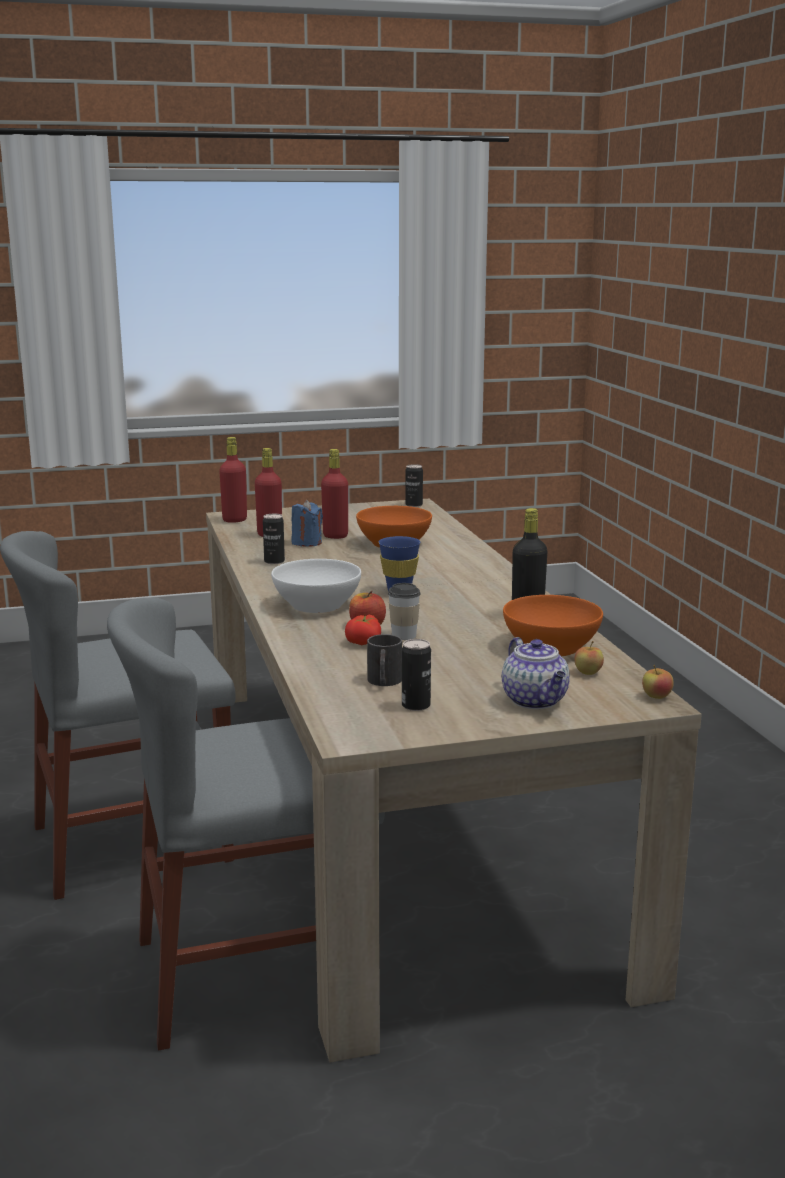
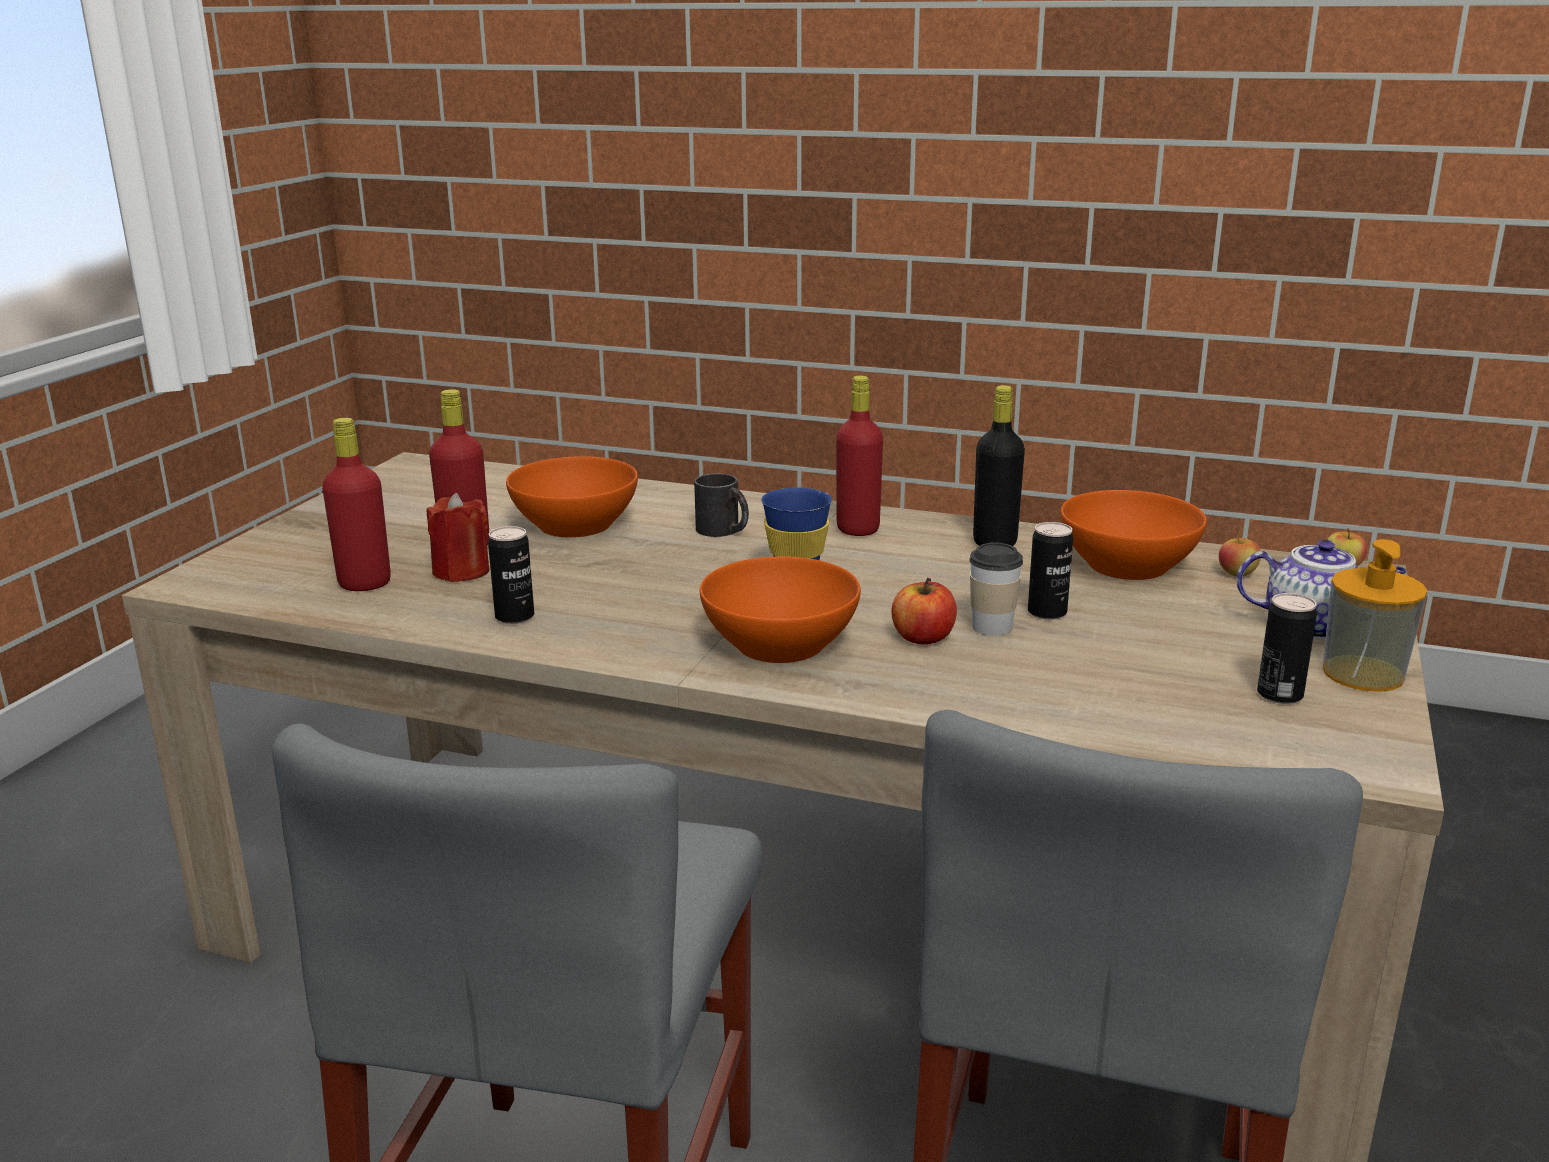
camera: 55 degrees left, 5 degrees up
red bottle [219,437,247,523] -> red bottle moved to [836,376,883,536]
white bowl [271,559,361,613] -> orange bowl [700,556,861,663]
blue candle [291,500,323,547] -> red candle [427,493,489,582]
tomato [345,615,381,645] -> none
black mug [367,634,402,686] -> black mug moved to [694,473,749,537]
can [405,464,423,507] -> can moved to [1028,522,1073,620]
none -> soap dispenser [1323,539,1427,692]

